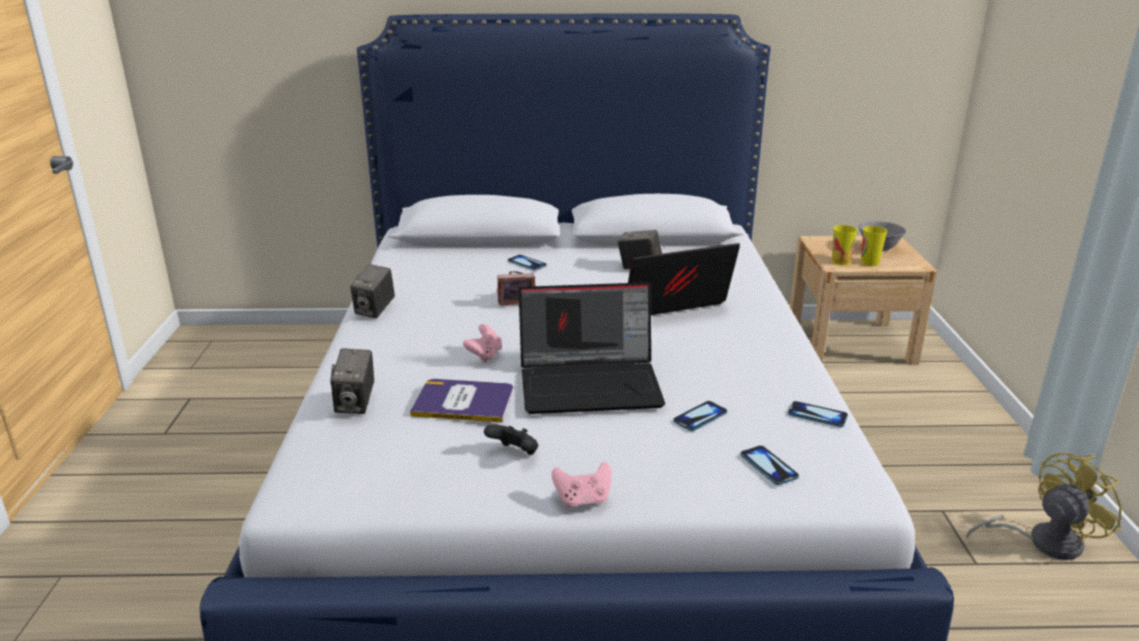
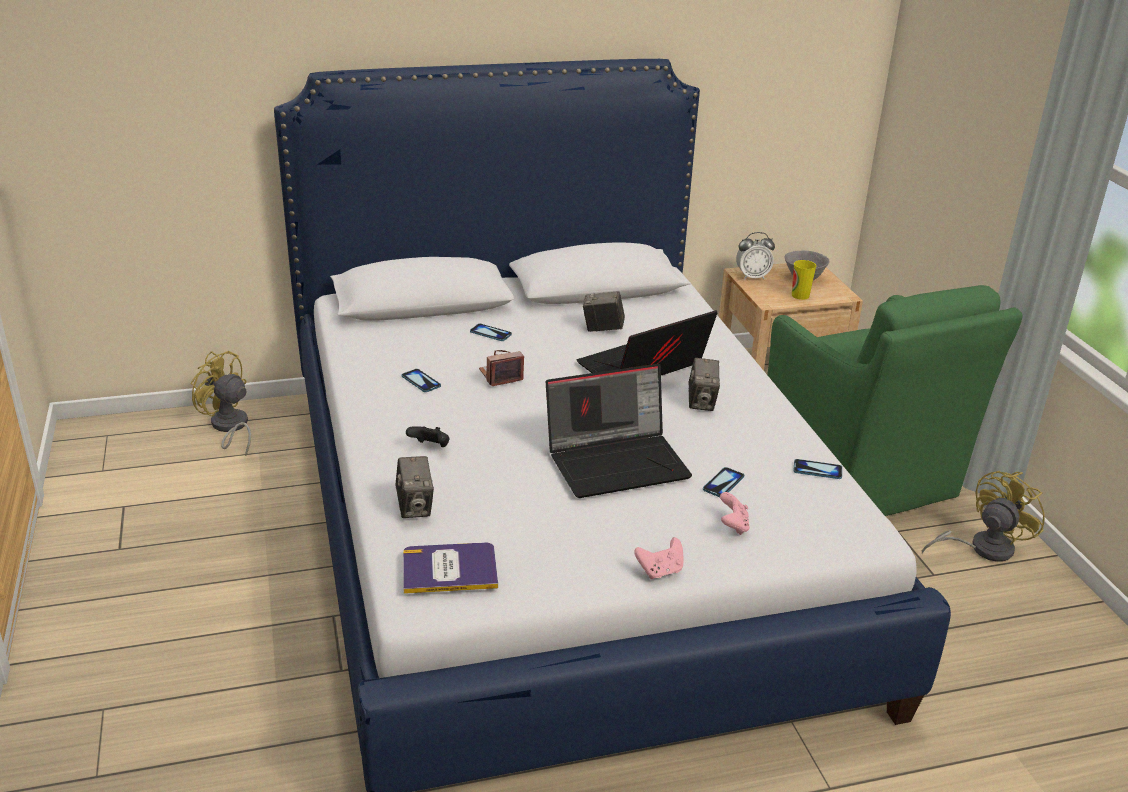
camera: 15 degrees left, 5 degrees up
camera [350,264,395,318] -> camera moved to [689,358,720,411]
book [410,379,513,423] -> book moved to [403,542,498,594]
pink game controller [463,324,502,363] -> pink game controller moved to [720,492,750,535]
black game controller [484,425,538,455] -> black game controller moved to [406,426,449,447]
phone [740,445,799,485] -> phone moved to [402,369,441,392]
cup [832,225,857,265] -> none
none -> yellow fan [191,351,251,456]
none -> alarm clock [736,232,775,280]
none -> green armchair [767,285,1023,516]

